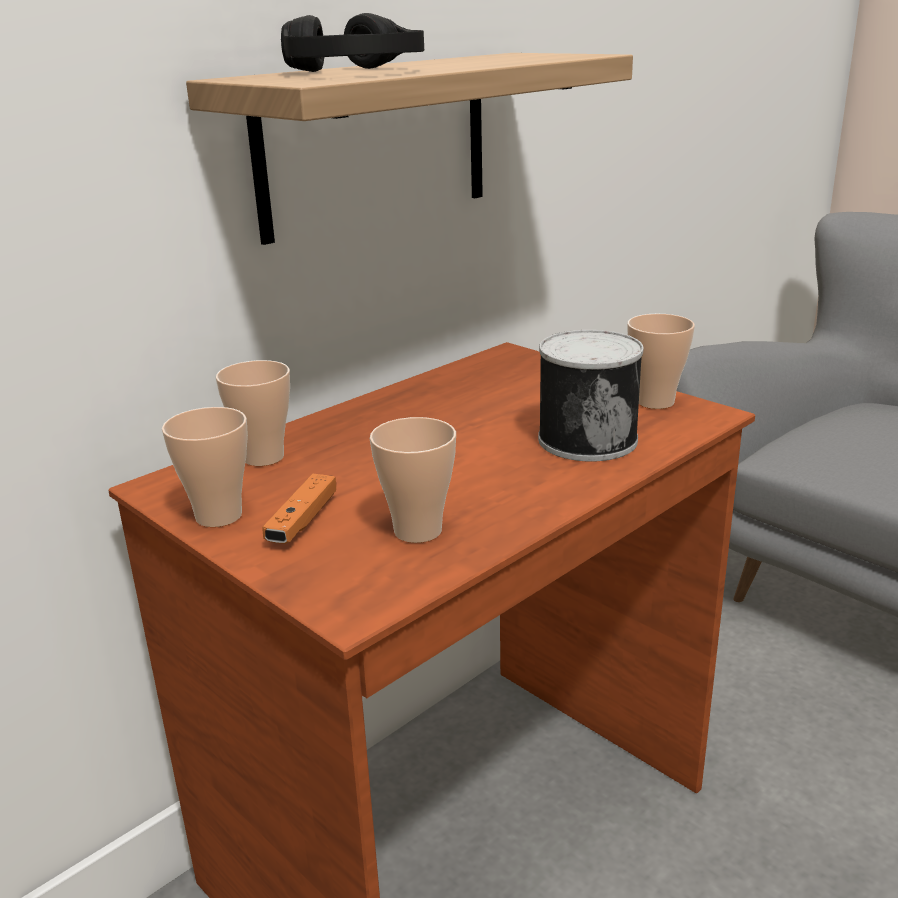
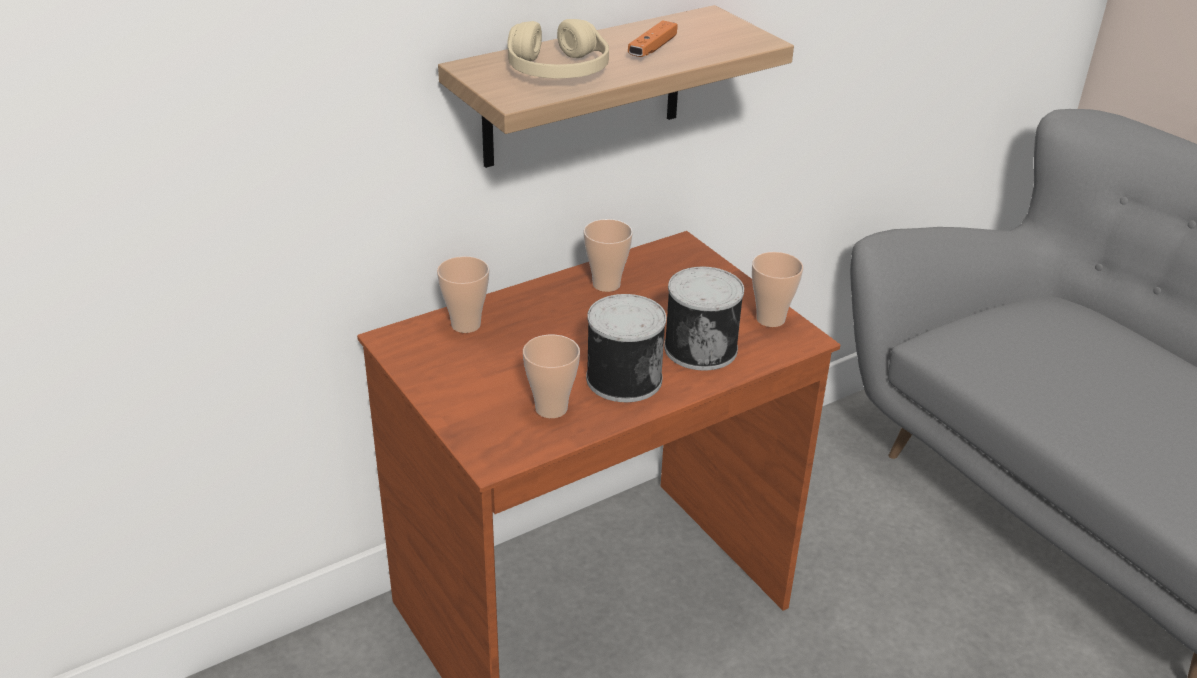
camera: 10 degrees right, 10 degrees up
cup [162,407,248,527] -> cup moved to [583,219,633,292]
orange game controller [262,474,336,544] -> orange game controller moved to [628,20,677,57]
black headphones [281,13,424,72] -> beige headphones [508,19,609,79]
none -> can [586,294,666,402]

